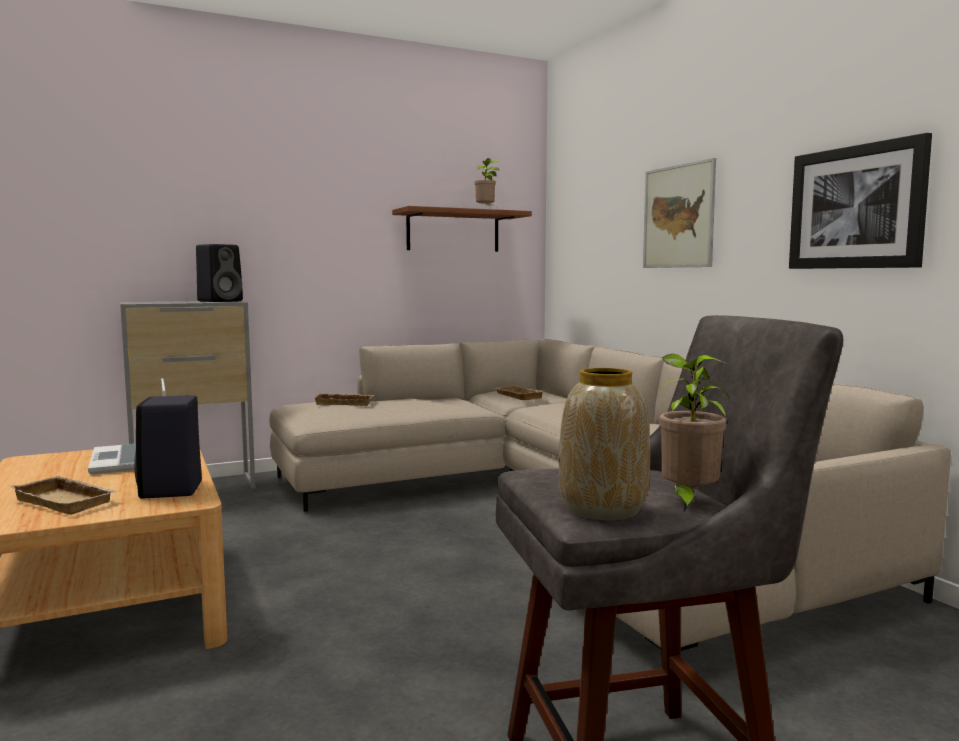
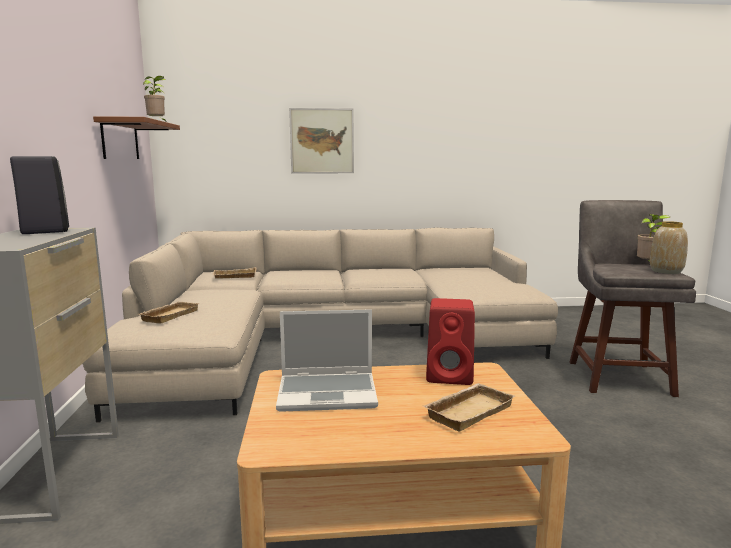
camera: 70 degrees left, 5 degrees up
black speaker [134,395,202,498] -> red speaker [426,298,475,385]
picture [789,133,932,269] -> none

